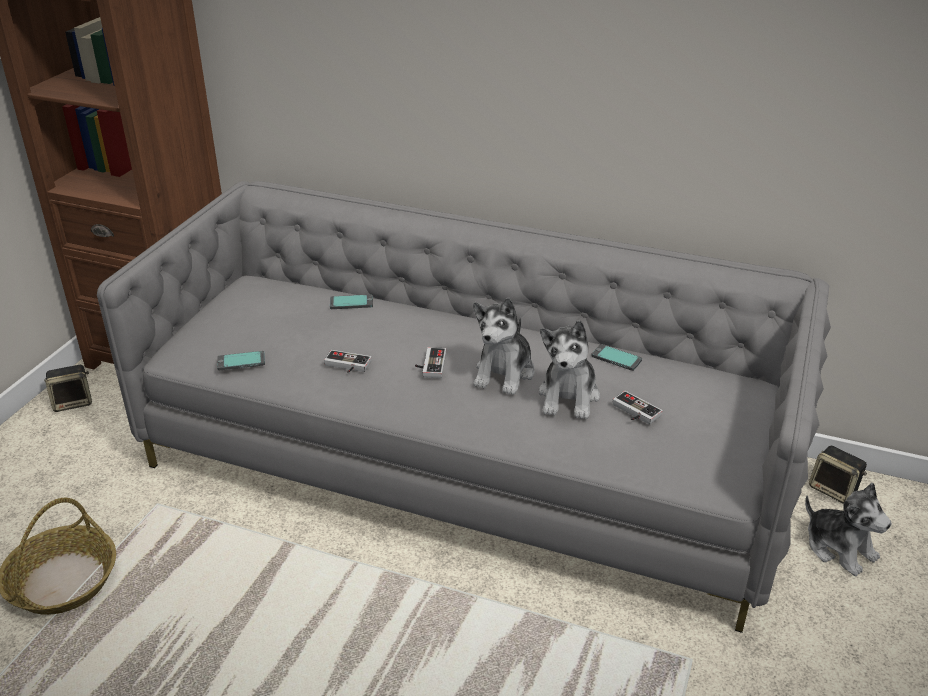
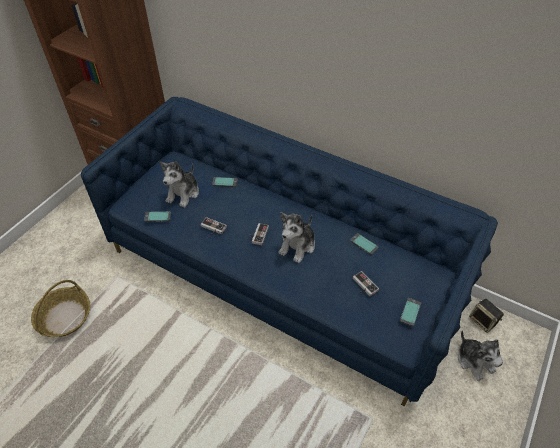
camera: 10 degrees right, 15 degrees up
speaker [44,365,92,412] -> none
grey sofa [97,181,831,633] -> blue sofa [81,97,498,407]
plush toy [538,320,600,419] -> plush toy moved to [160,161,199,208]
none -> phone [400,298,421,327]

